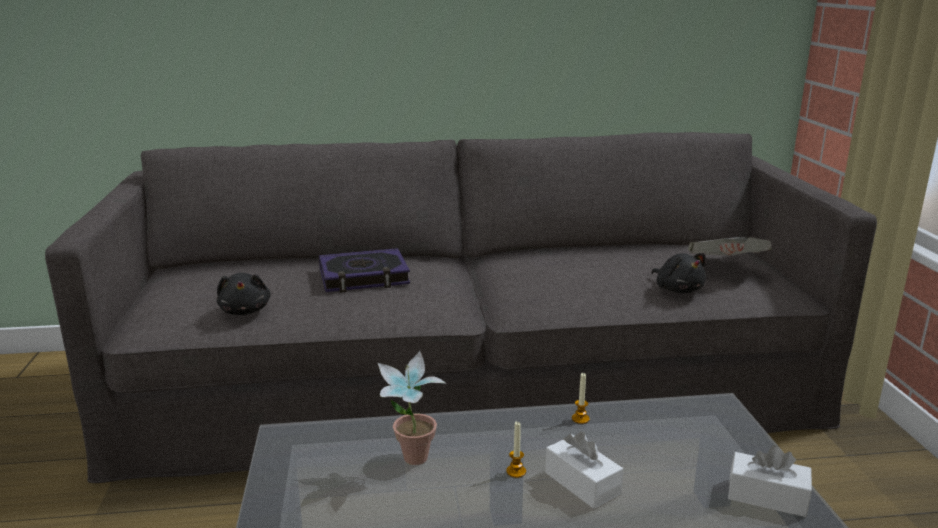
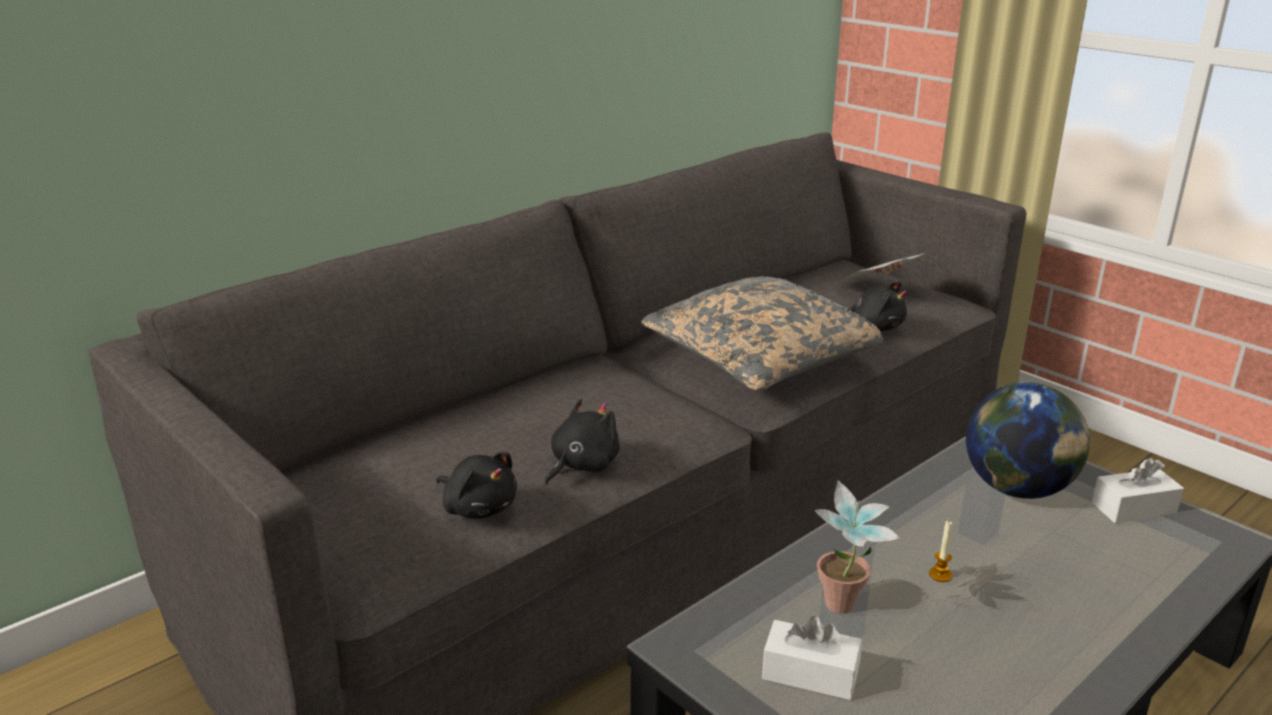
camera: 35 degrees left, 5 degrees up
book [319,248,410,293] -> none
white tissue box [545,432,624,509] -> white tissue box moved to [762,616,862,700]
candle [572,372,590,424] -> none
none -> black plush toy [545,399,620,485]
none -> grey pillow [641,276,883,392]
none -> globe [966,382,1090,499]

